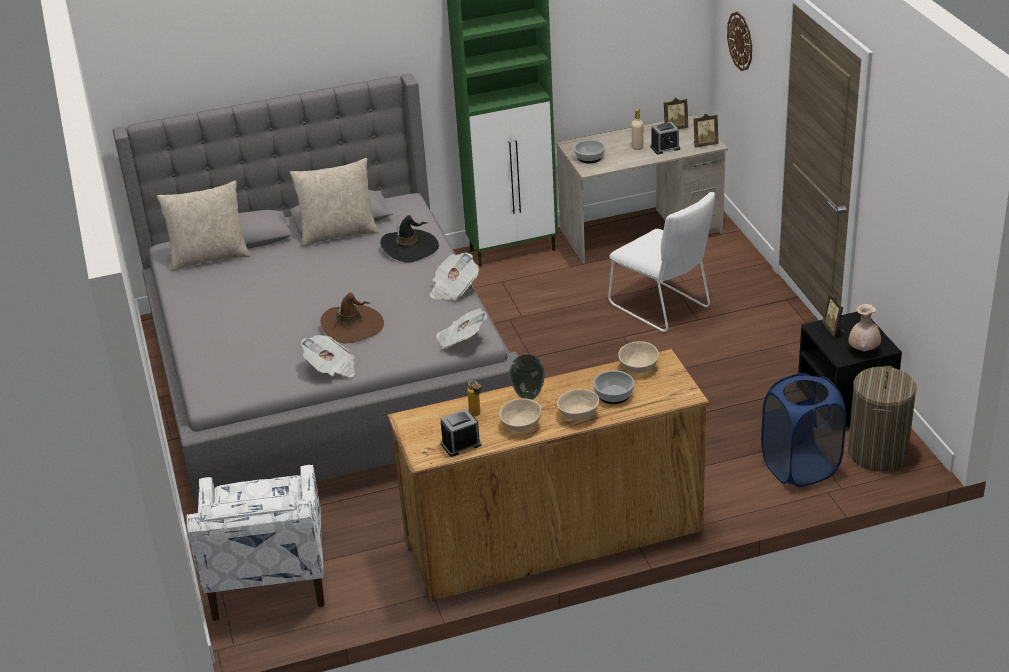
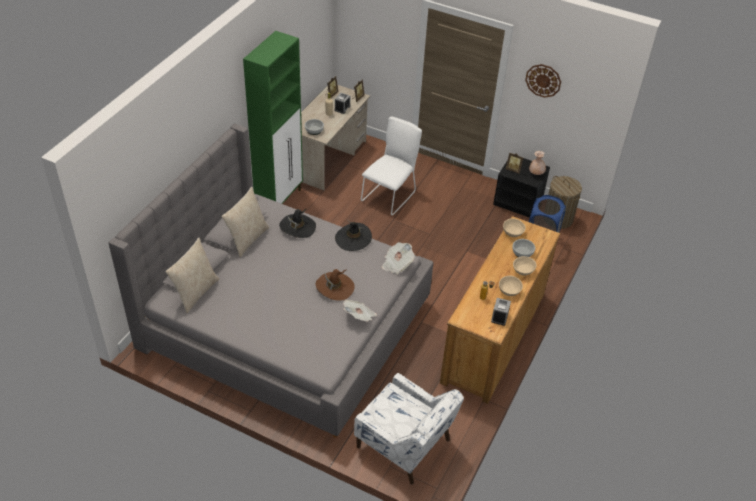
camera: 50 degrees left, 10 degrees up
newspaper [430,253,479,300] -> black hat [335,220,372,251]
vase [509,354,545,400] -> none
white chair [608,192,715,332] -> white chair turned 60 degrees counterclockwise [361,117,422,215]
wall clock [727,12,752,71] -> wall clock moved to [525,64,561,98]

